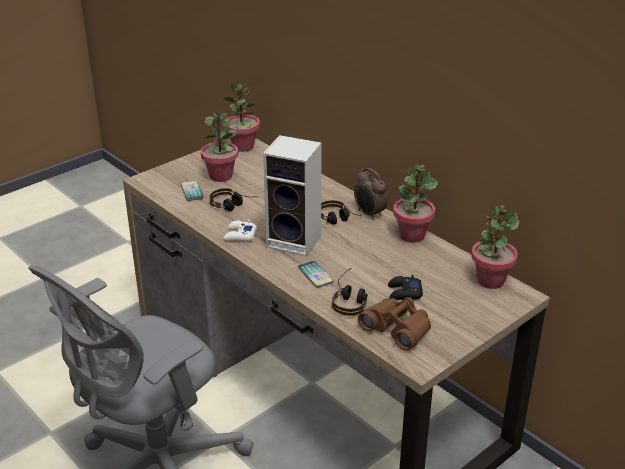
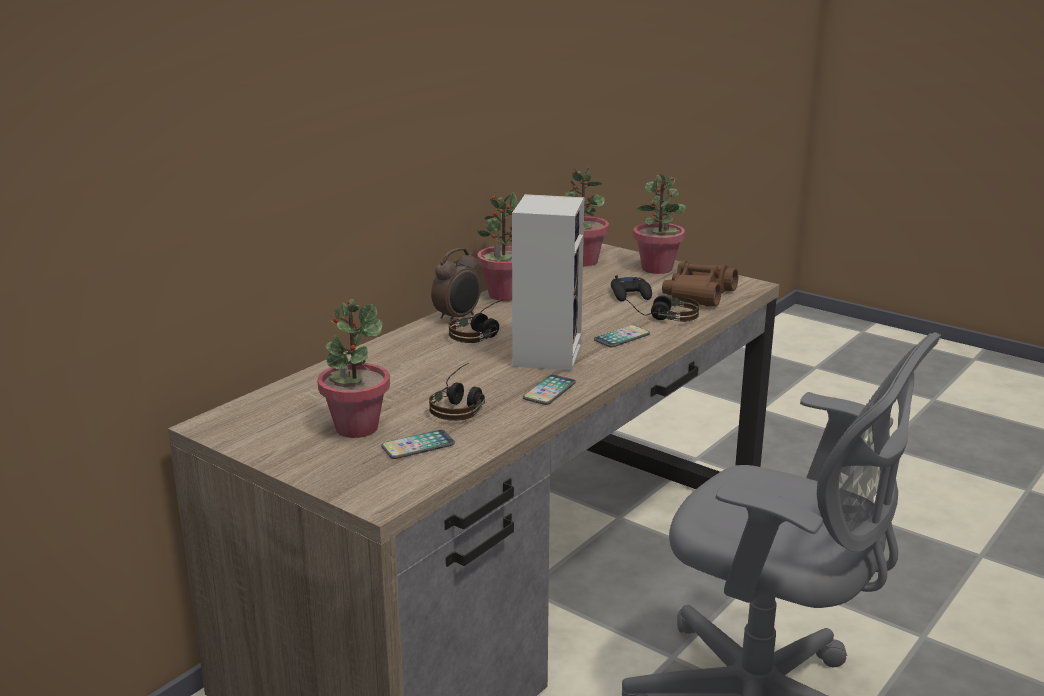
camera: 100 degrees left, 10 degrees down
potted plant [223,83,260,152] -> potted plant moved to [633,174,686,274]
white game controller [223,220,257,242] -> phone [523,375,576,405]

